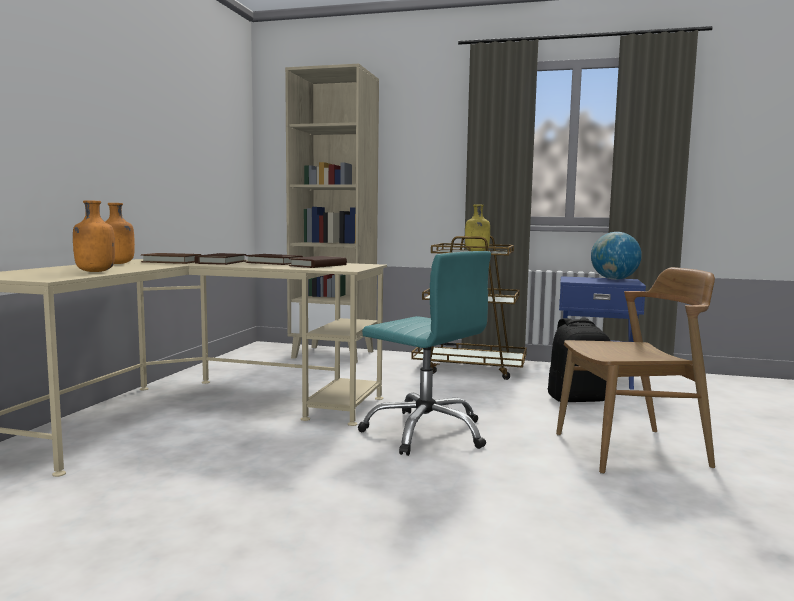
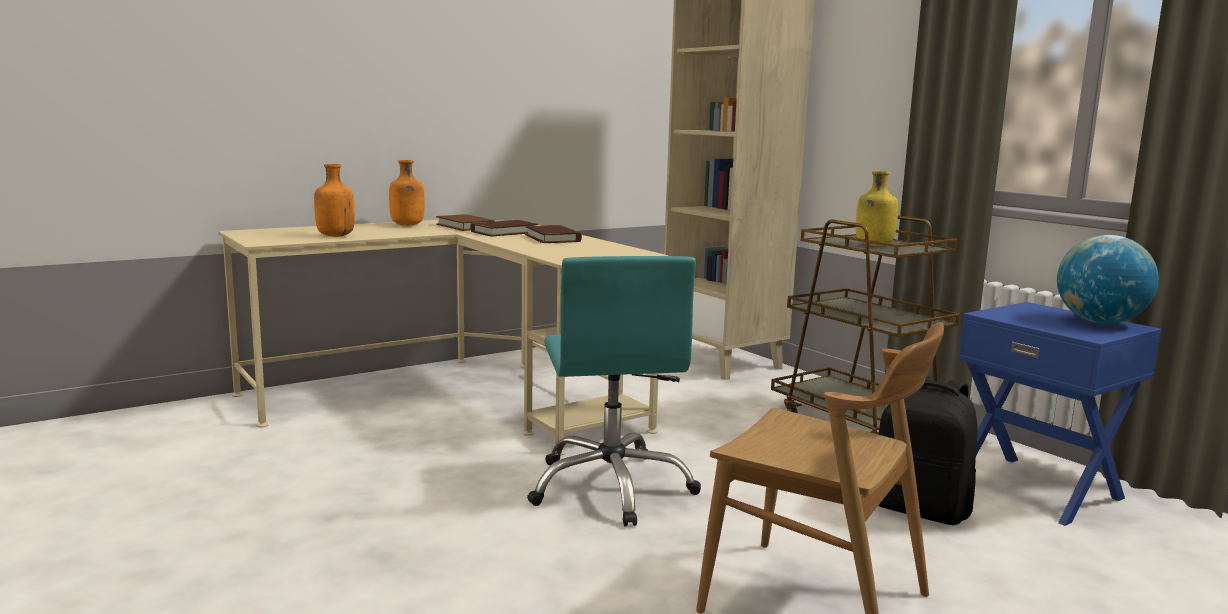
camera: 40 degrees right, 5 degrees up
brown book [289,256,347,268] -> none

